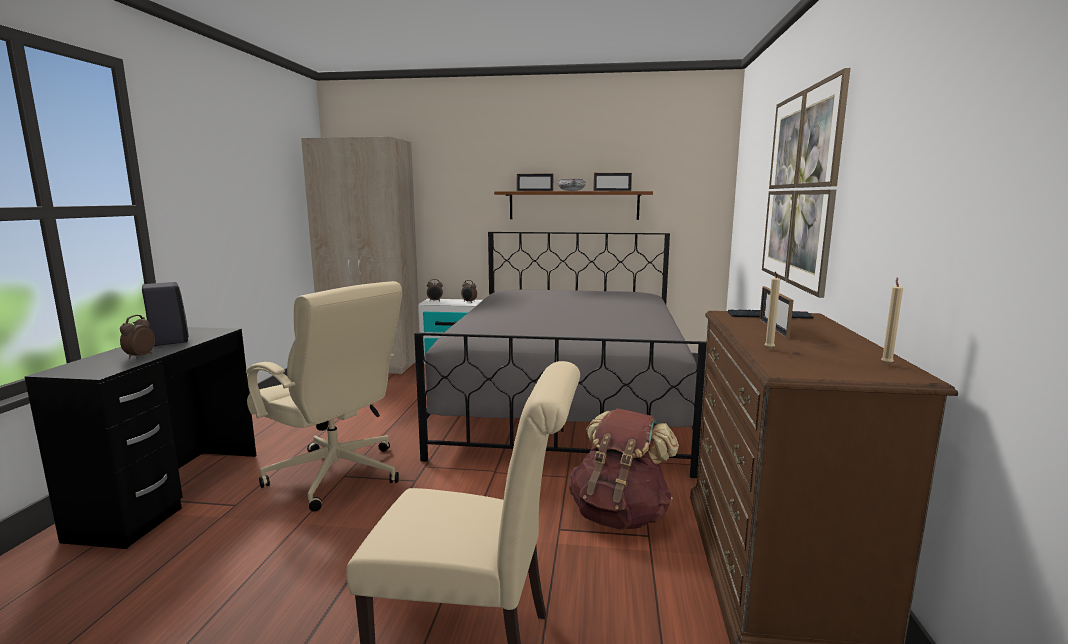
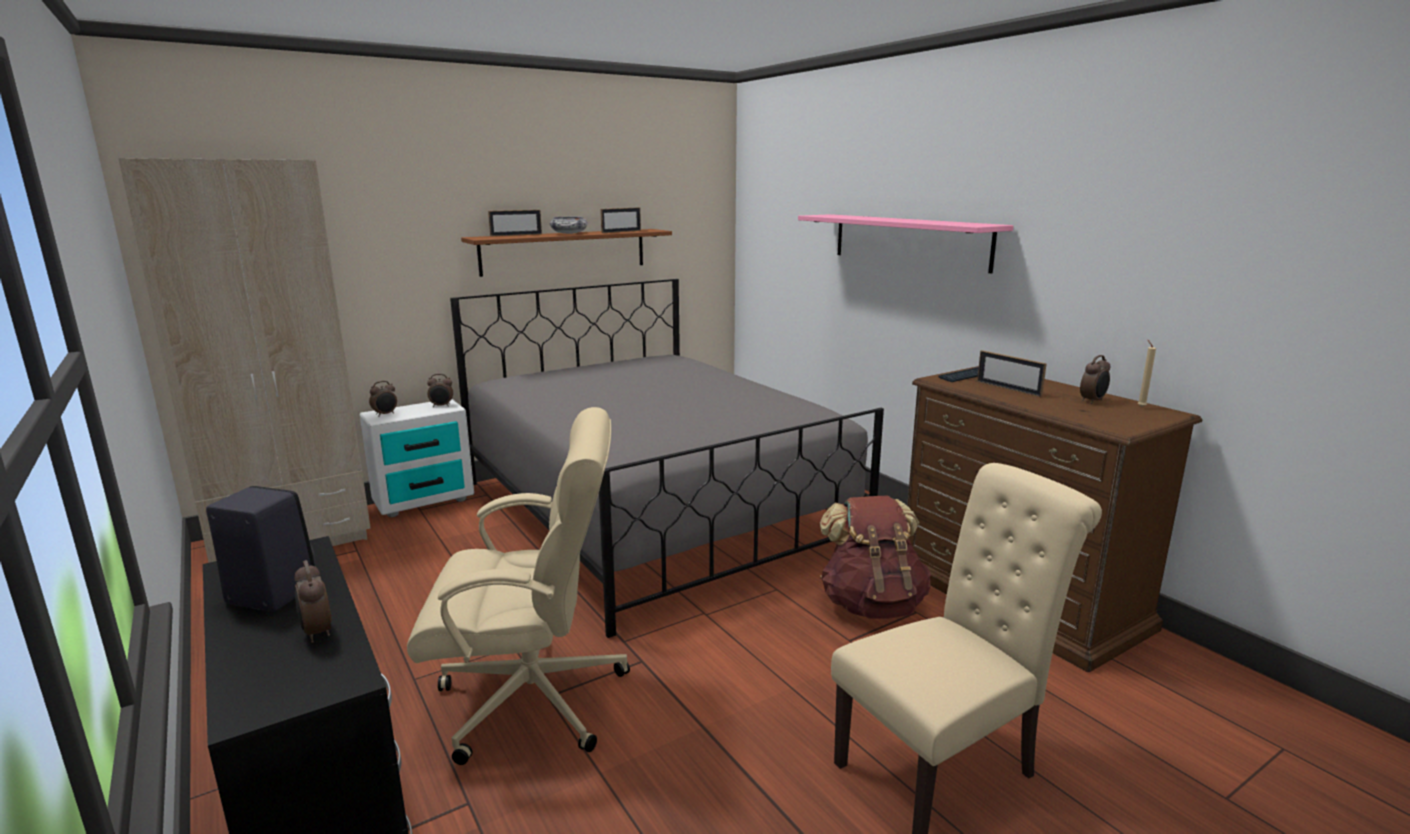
camera: 40 degrees left, 5 degrees up
picture [762,68,850,298] -> pink shelf [798,214,1013,274]
beige candle [765,272,780,349] -> none
none -> alarm clock [1080,355,1110,404]

